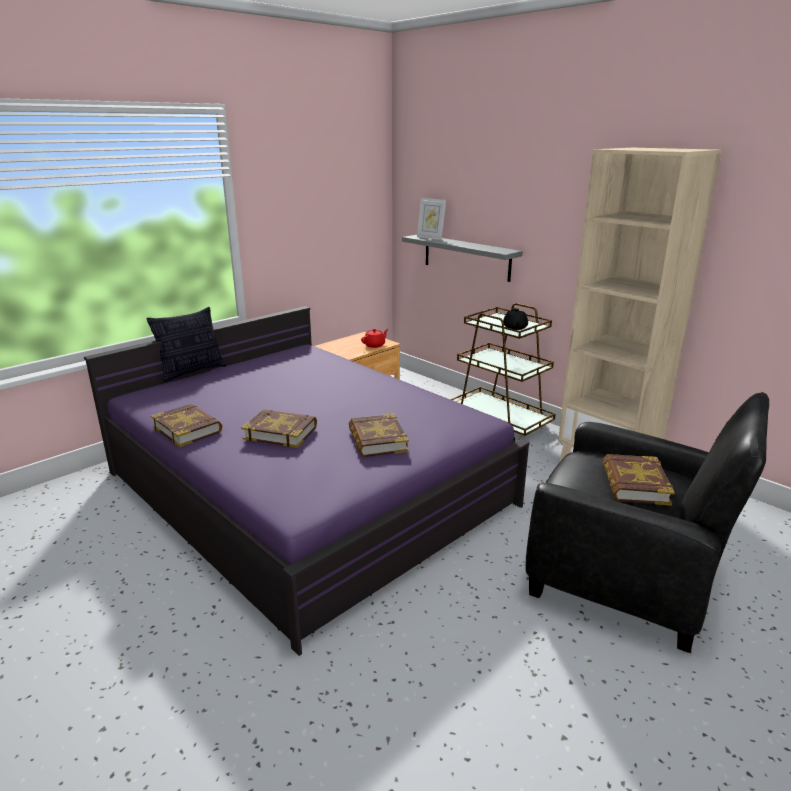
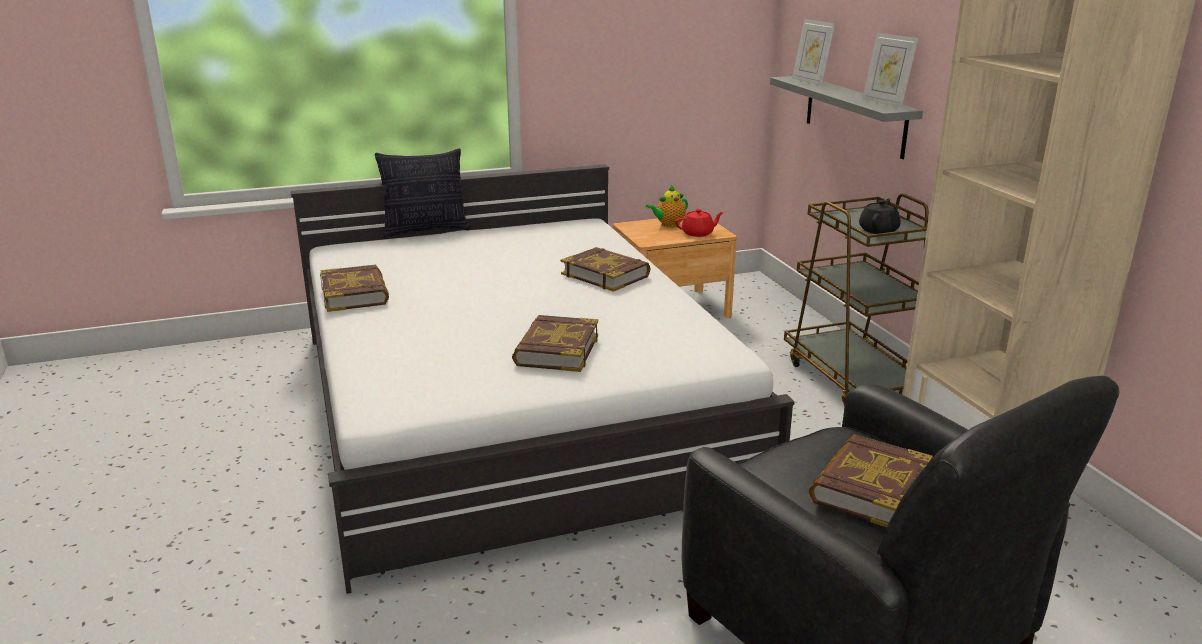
camera: 25 degrees right, 0 degrees up
purple bed [84,306,530,656] -> white bed [291,164,795,594]
book [241,409,317,448] -> book moved to [561,247,651,292]
none -> teapot [646,185,688,227]
none -> picture frame [862,33,918,108]

